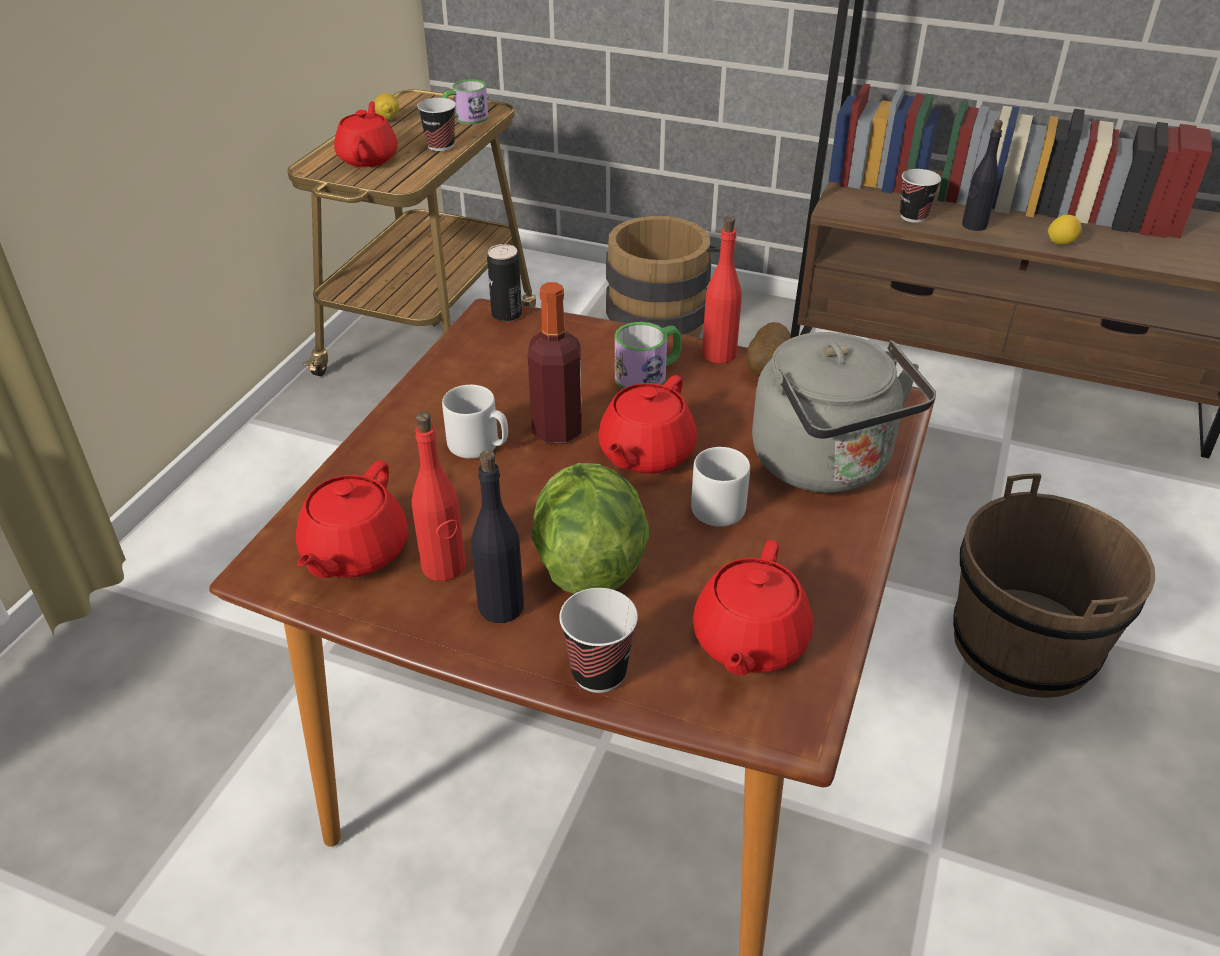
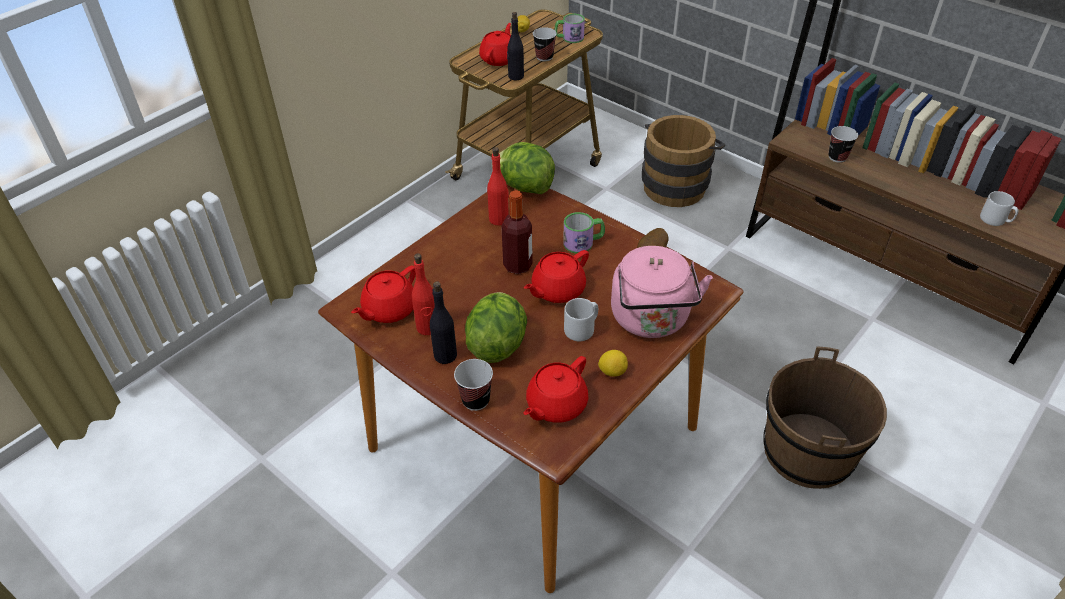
camera: 20 degrees right, 5 degrees up
grey mug [442,385,508,459] -> grey mug moved to [980,191,1018,226]
can [487,244,522,322] -> lettuce [492,142,555,194]
red bottle [702,216,742,364] -> red bottle moved to [487,147,509,226]
grey kettle [752,332,936,493] -> pink kettle [611,246,713,338]
black bottle [962,120,1003,231] -> black bottle moved to [507,12,524,80]
lemon [1048,215,1082,245] -> lemon moved to [598,350,628,377]

